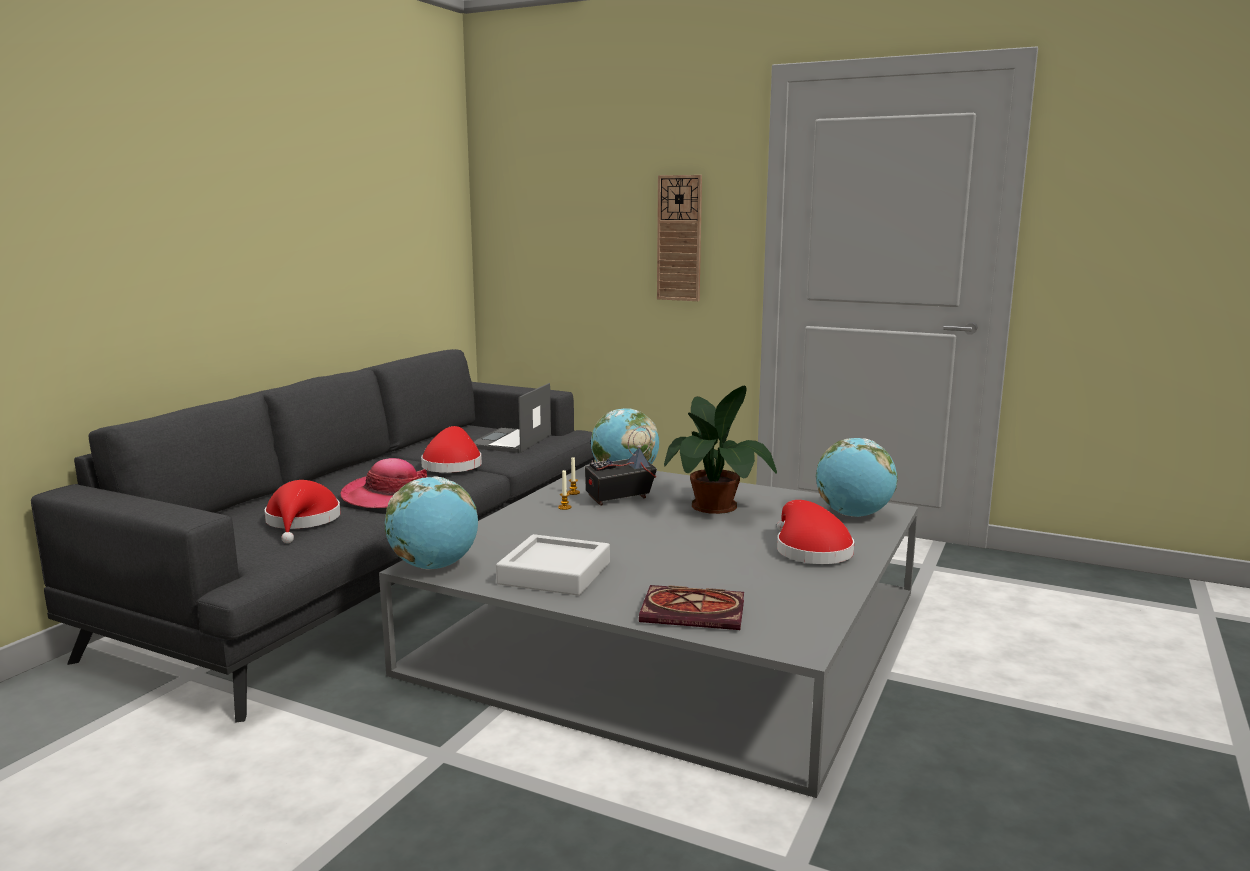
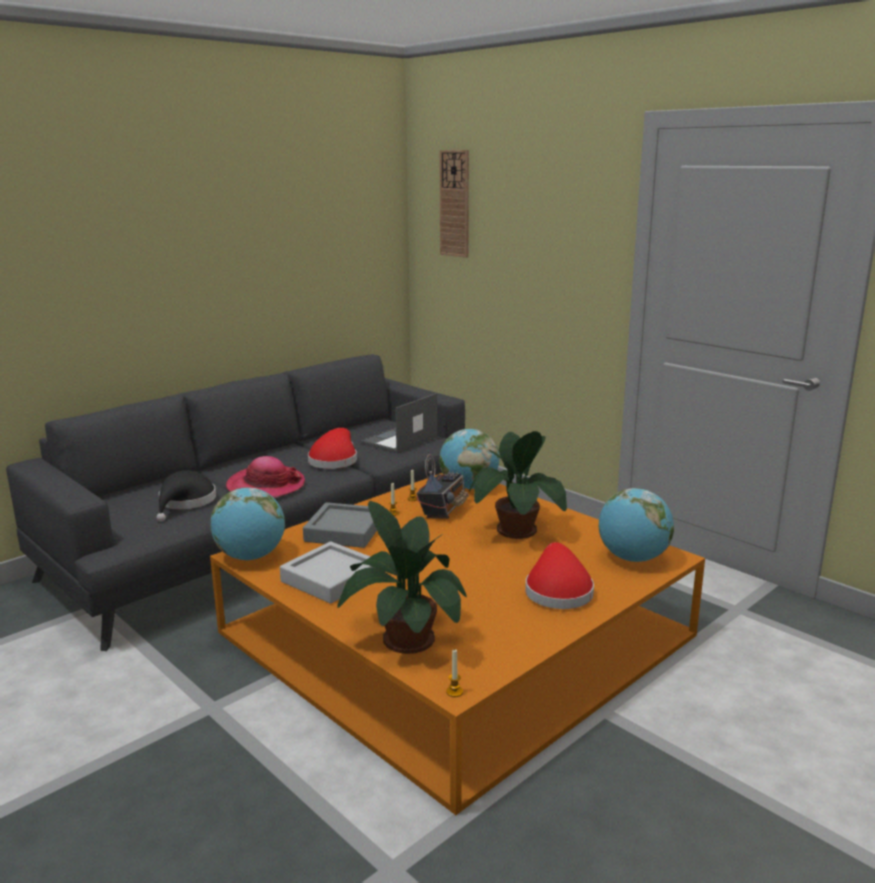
camera: 20 degrees right, 5 degrees up
red hat [264,480,341,543] -> black hat [157,471,216,522]
grey coffee table [379,462,918,798] -> orange coffee table [210,473,705,815]
radio [585,426,657,506] -> radio turned 120 degrees clockwise [417,454,469,519]
book [639,585,744,630] -> potted plant [338,501,467,654]
wall clock [657,175,702,301] -> wall clock moved to [440,150,469,258]
none -> grey tray [303,502,377,548]
none -> candle [446,649,463,697]

